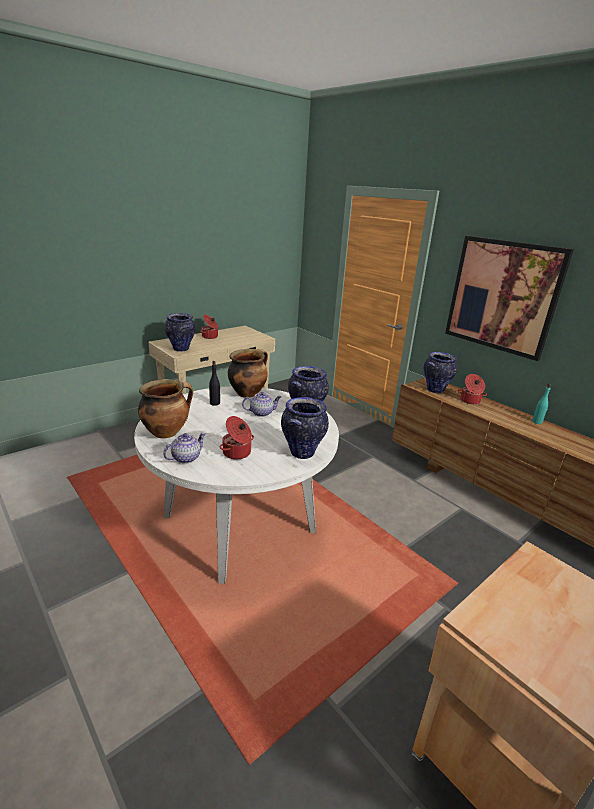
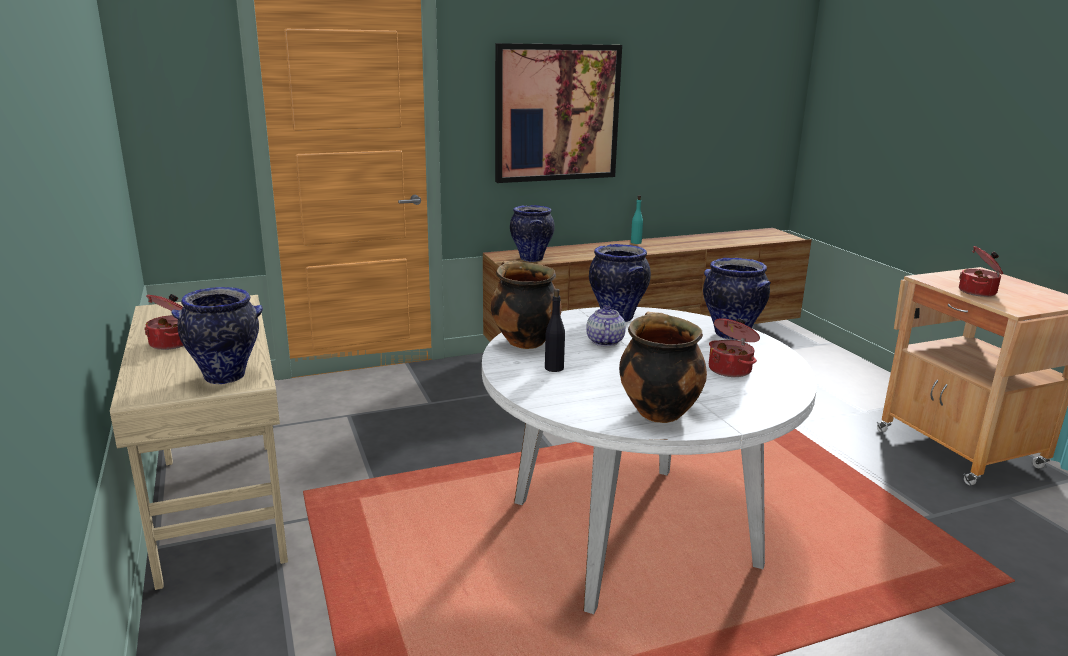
camera: 70 degrees left, 5 degrees down
teapot [163,432,206,463] -> none
cooking pot [457,374,487,404] -> cooking pot moved to [959,246,1003,297]

